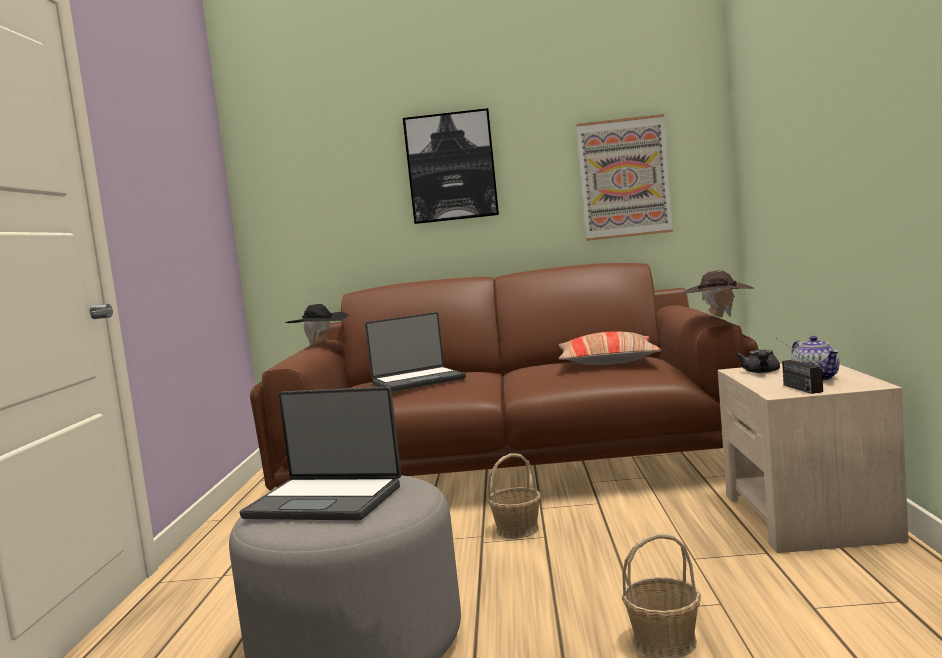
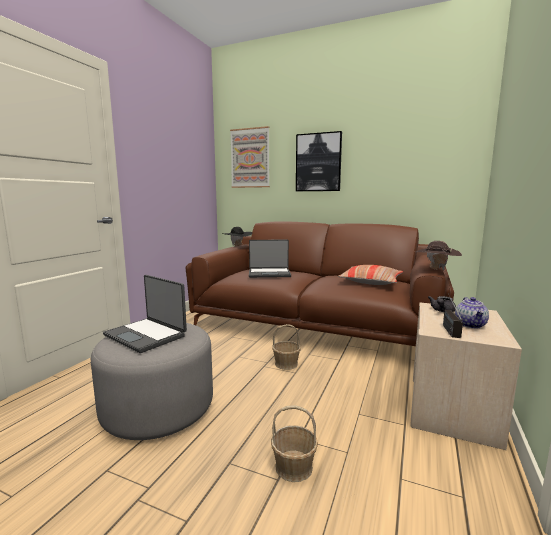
camera: 20 degrees right, 5 degrees up
picture [576,114,673,241] -> picture moved to [230,126,270,188]

